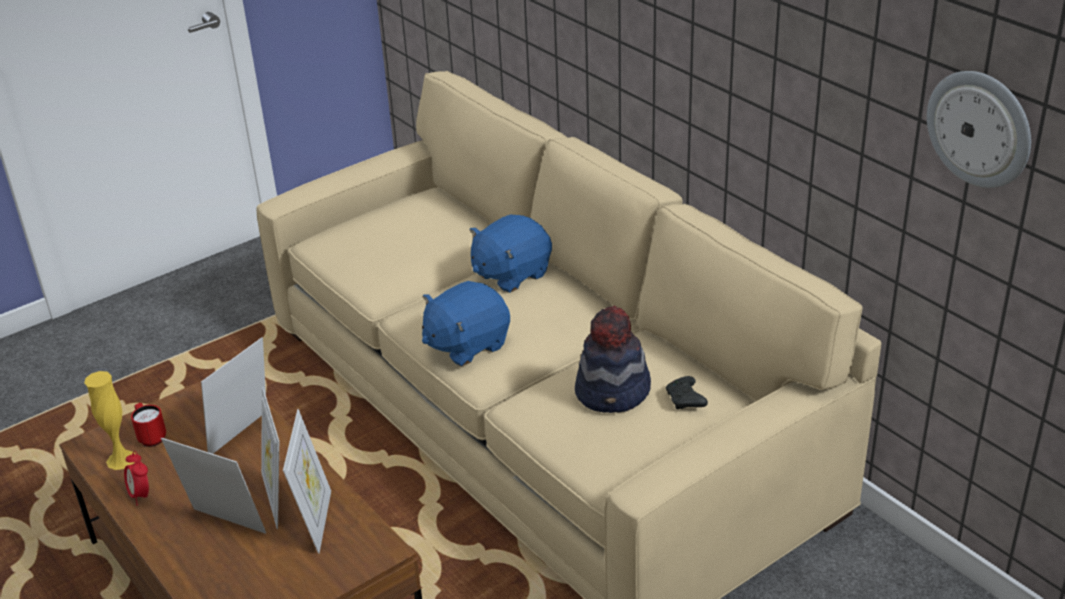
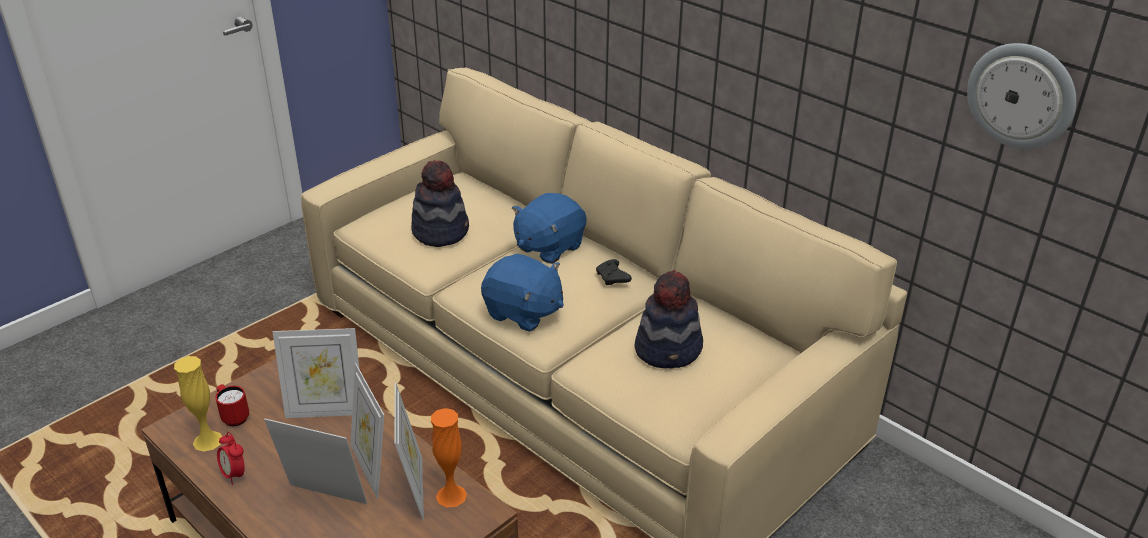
camera: 10 degrees left, 0 degrees up
picture frame [201,337,266,454] -> picture frame turned 120 degrees counterclockwise [273,328,360,418]
blue plush toy [422,281,510,366] -> blue plush toy turned 105 degrees counterclockwise [481,254,564,332]
black game controller [666,376,708,409] -> black game controller moved to [596,259,632,285]
none -> hat [411,160,469,247]
none -> orange vase [431,408,467,507]

